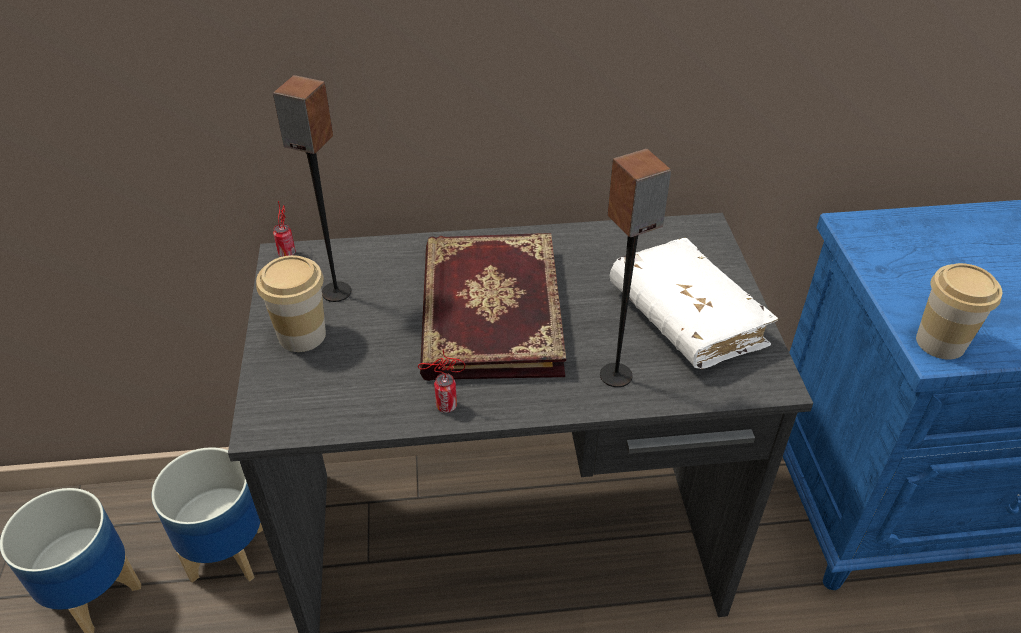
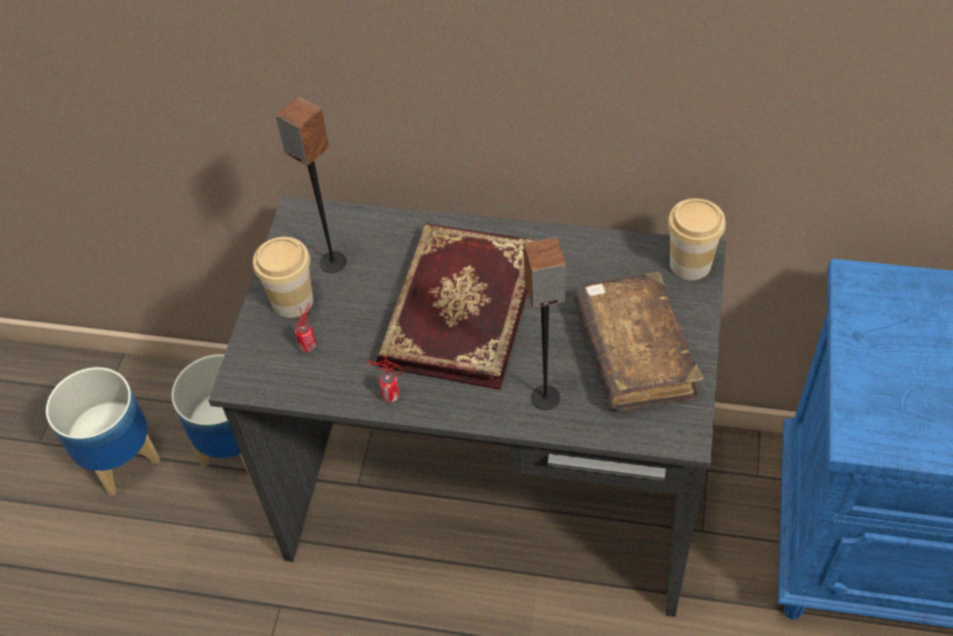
camera: 20 degrees right, 10 degrees up
can [273,201,296,257] -> can moved to [295,303,316,352]
white book [610,237,778,369] -> brown book [574,272,703,410]
cup [916,263,1002,360] -> cup moved to [668,198,726,280]

